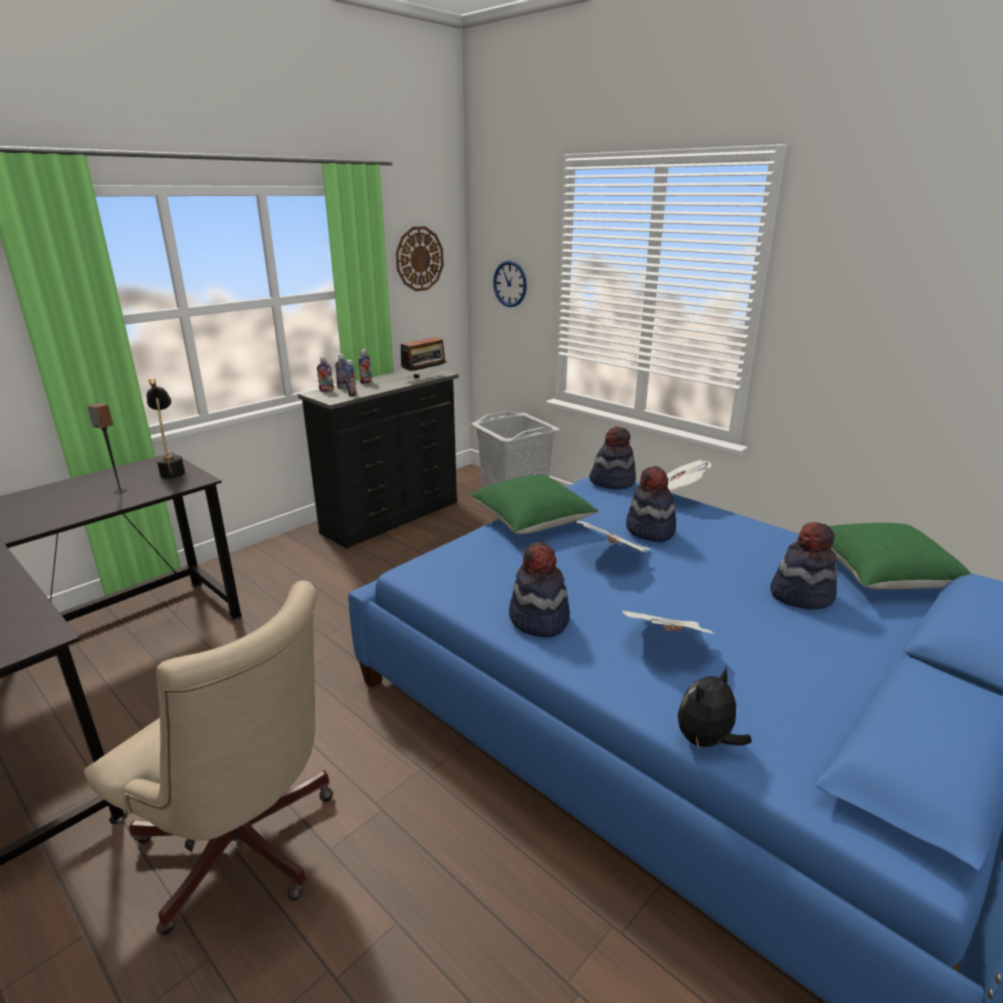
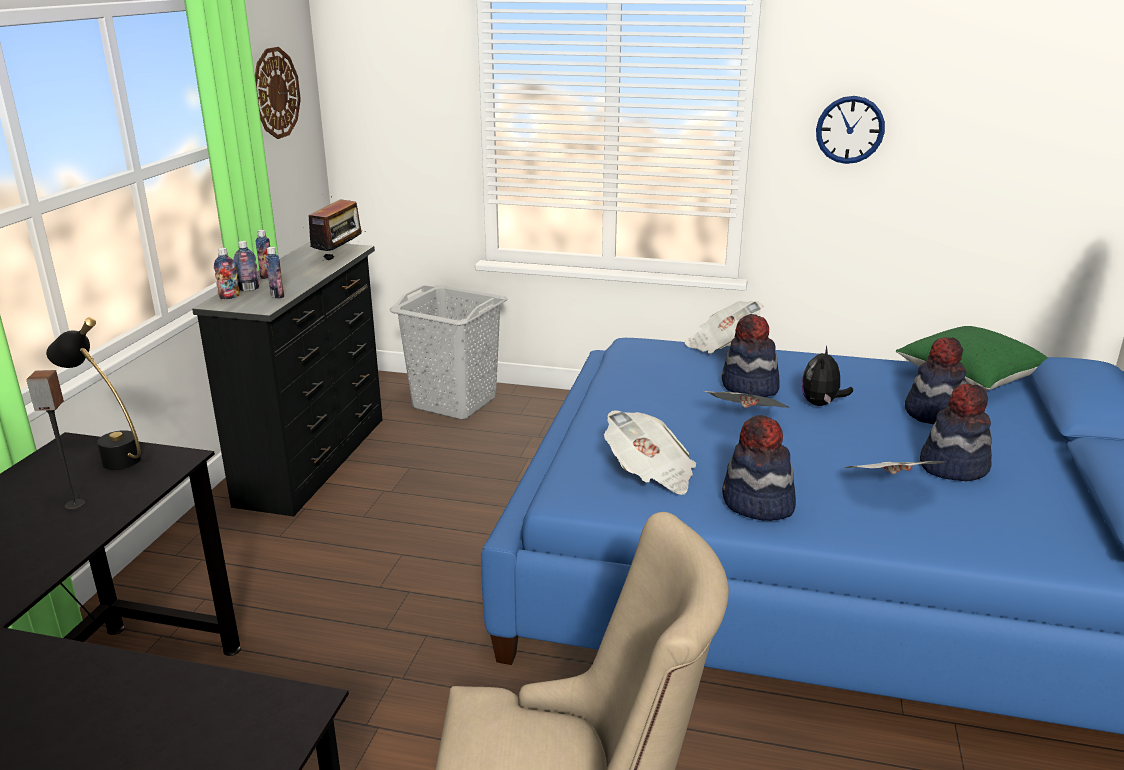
camera: 30 degrees left, 0 degrees up
green pillow [469,475,598,534] -> none
wall clock [493,261,527,307] -> wall clock moved to [816,96,885,164]
hat [589,426,636,489] -> hat moved to [920,384,992,481]
plush toy [678,667,752,750] -> plush toy moved to [802,346,853,406]
none -> newspaper [604,410,696,495]

